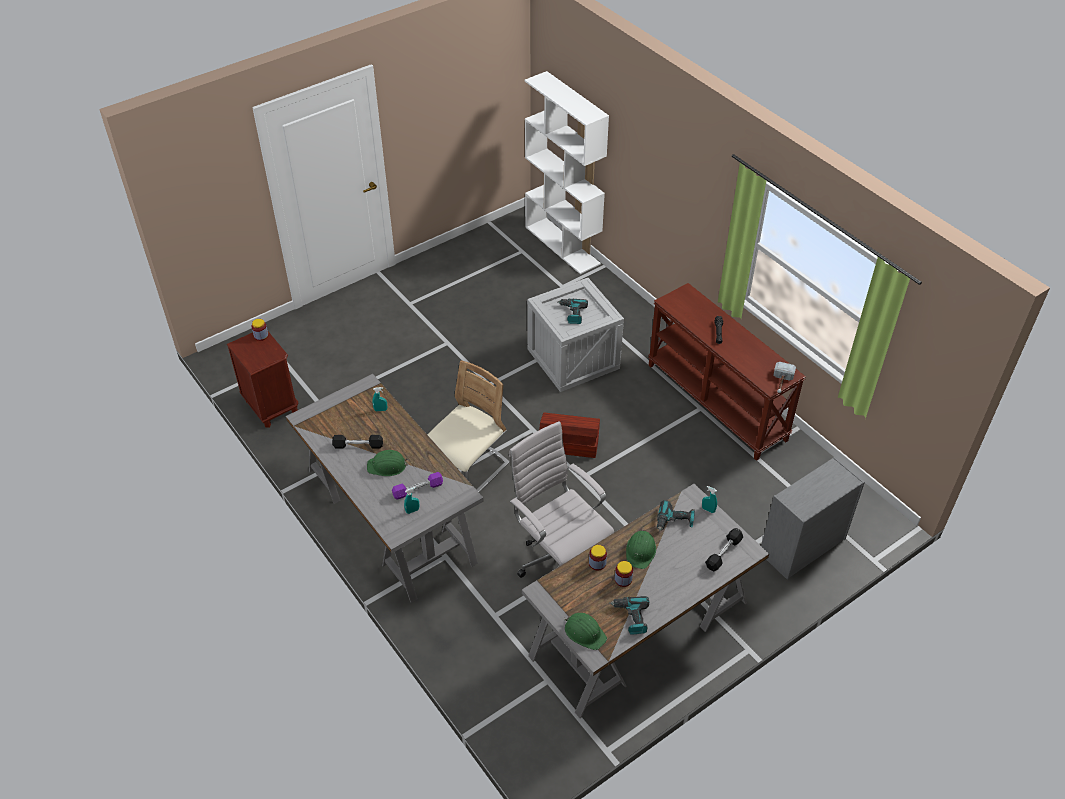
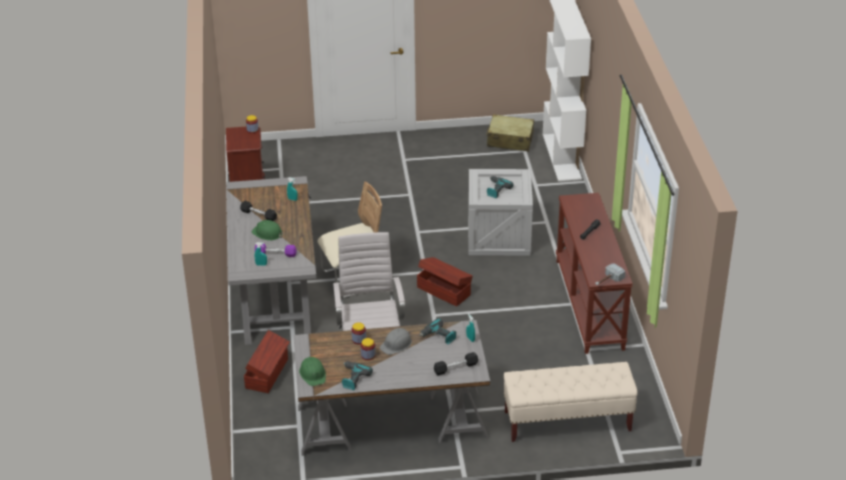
camera: 30 degrees right, 10 degrees down
green hard hat [626,530,656,569] -> grey hard hat [380,328,412,355]
grey dresser [761,457,865,580] -> beige bench [504,362,638,442]
none -> brown storage box [244,330,290,393]
none -> beige suitcase [486,114,534,151]

